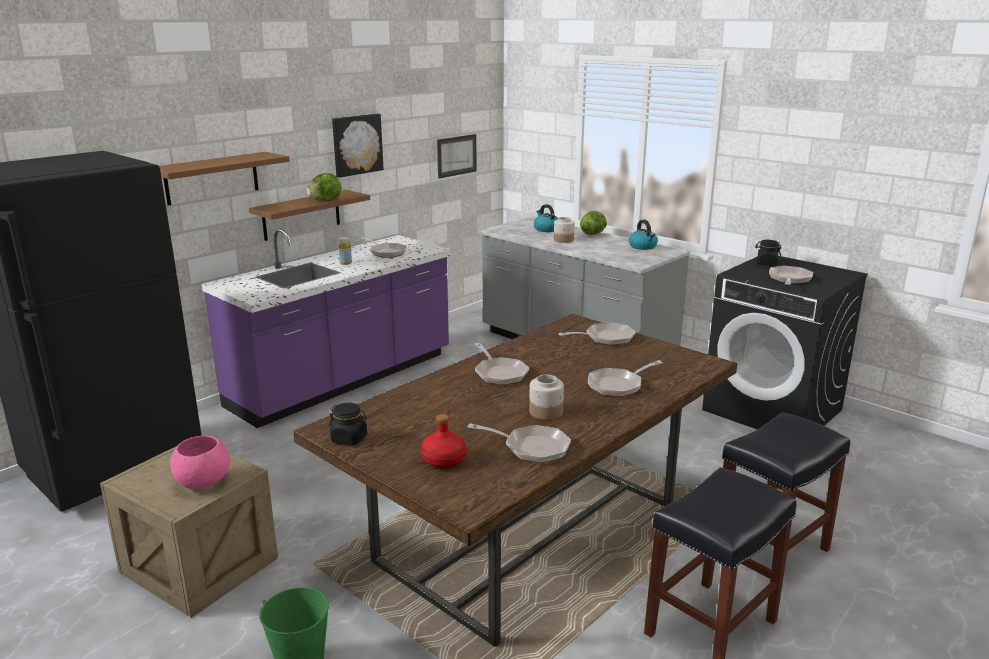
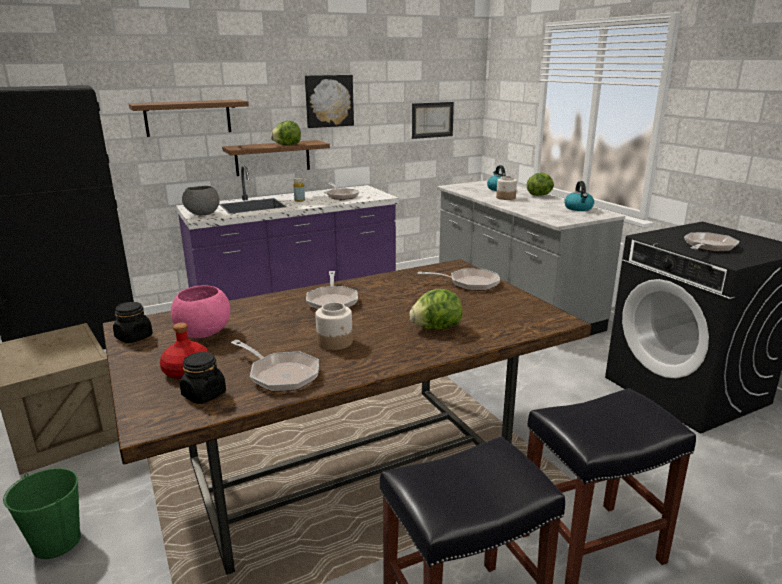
camera: 20 degrees right, 0 degrees up
pink bowl [170,436,230,490] -> pink bowl moved to [171,285,231,338]
frying pan [588,360,663,397] -> lettuce [409,289,462,329]
black jar [755,240,781,265] -> black jar moved to [180,352,226,404]
none -> grey bowl [182,186,220,215]

